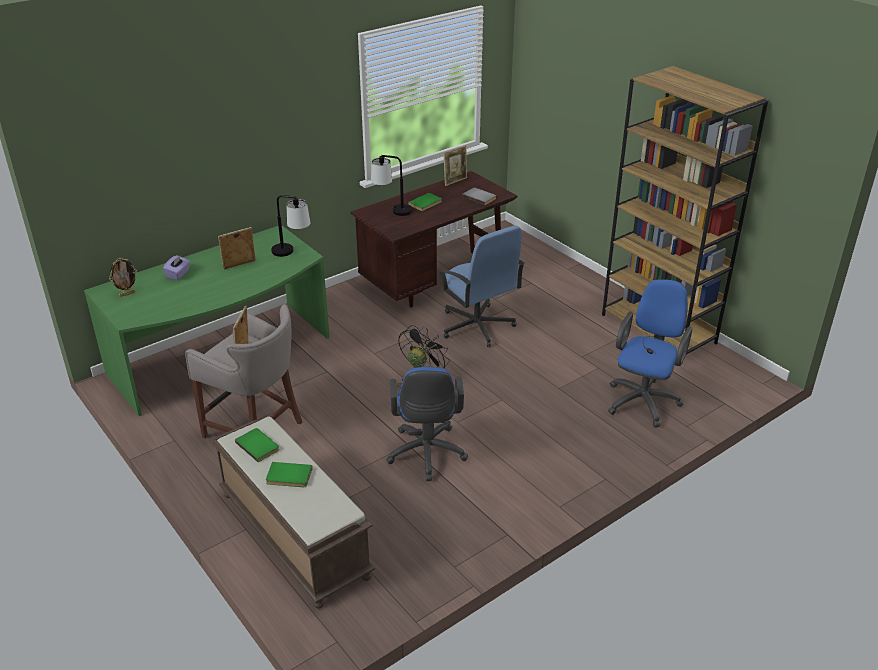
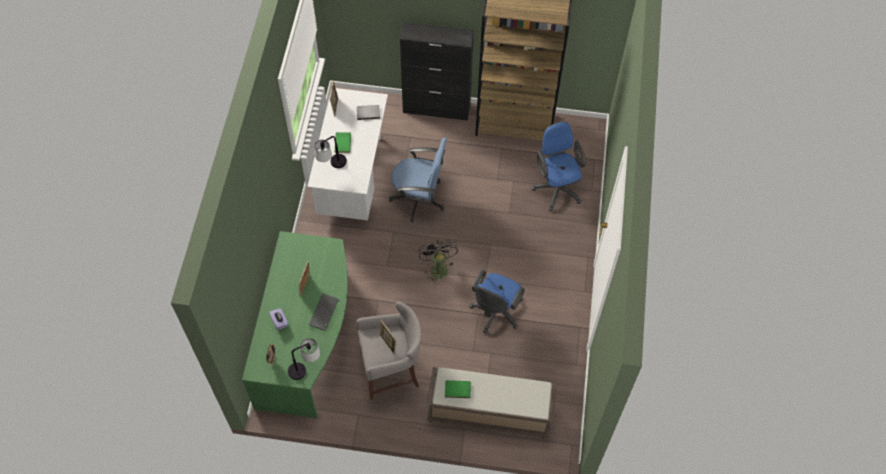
camera: 45 degrees left, 25 degrees up
green book [266,462,313,487] -> none
table lamp [271,195,311,257] -> table lamp moved to [288,338,320,380]
brown desk [350,171,518,307] -> white desk [307,88,388,220]
blue office chair [386,367,468,481] -> blue office chair turned 75 degrees clockwise [469,270,525,333]
none -> keyboard [309,293,339,331]
none -> black cabinet [400,22,474,121]

